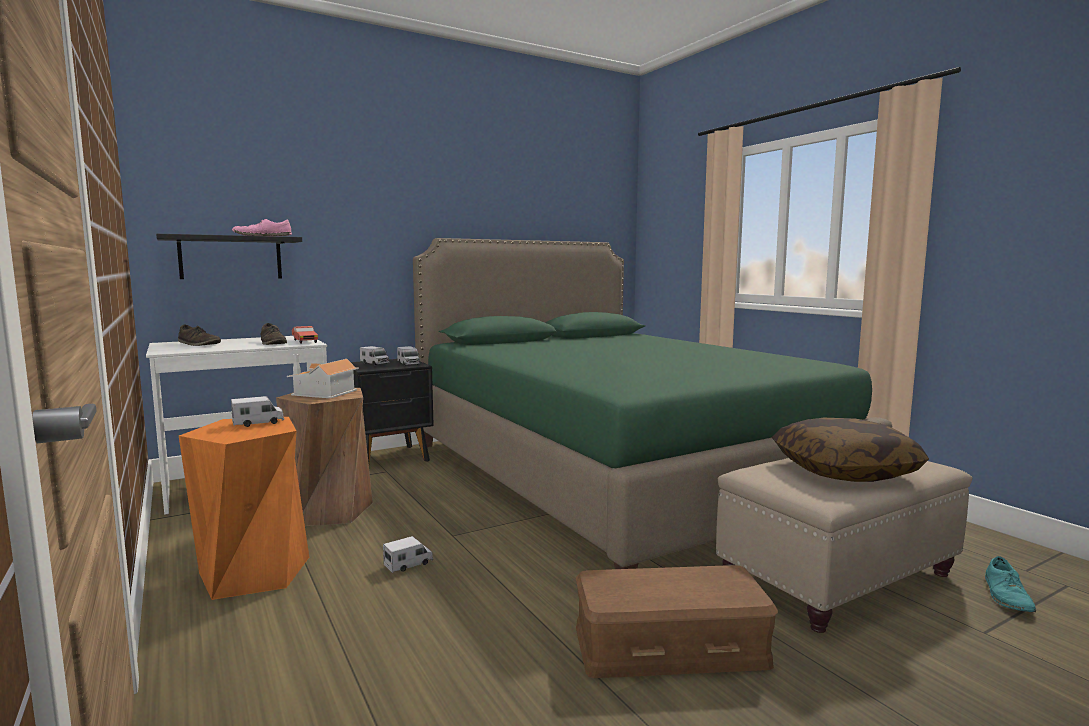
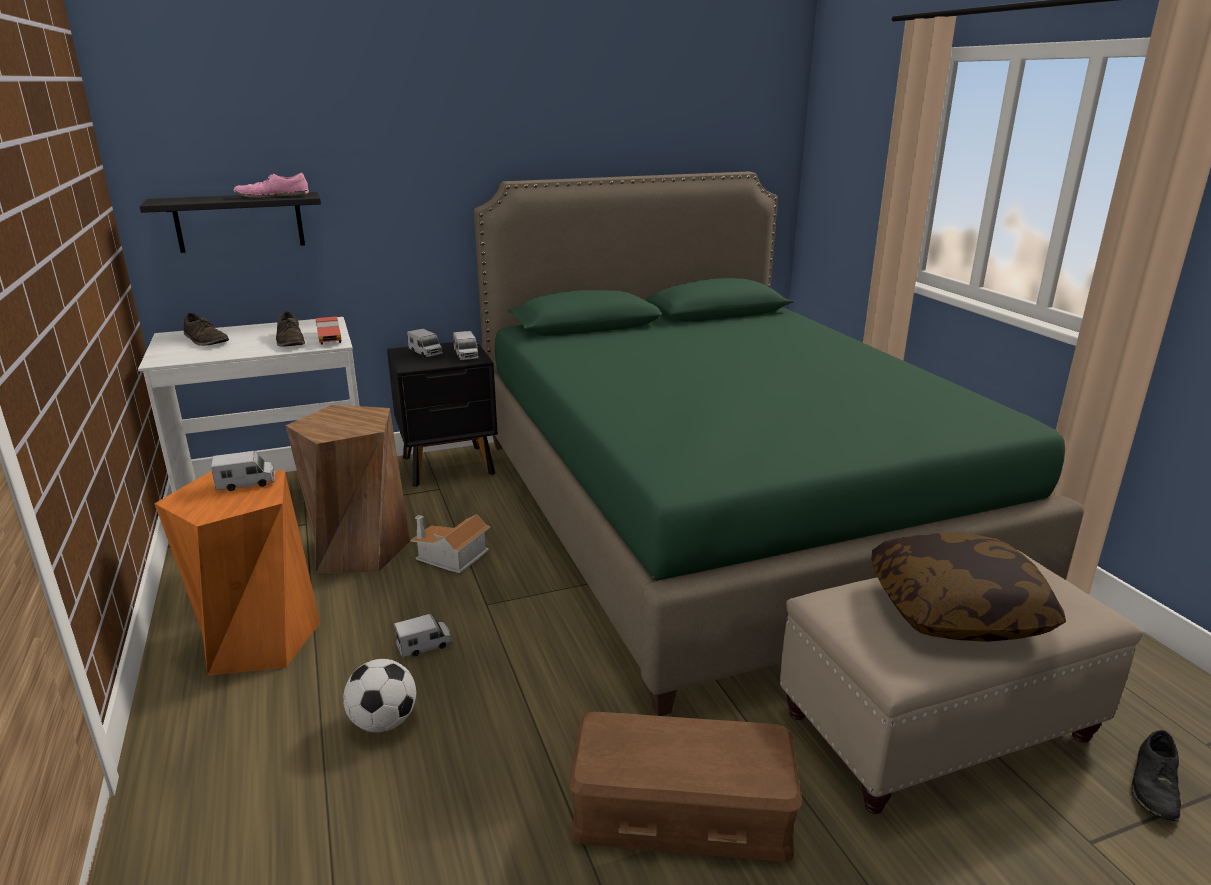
camera: 10 degrees right, 15 degrees up
toy house [287,354,359,398] -> toy house moved to [410,514,491,573]
turquoise shoe [985,556,1036,612] -> black shoe [1132,730,1181,821]
none -> football [343,659,416,733]

